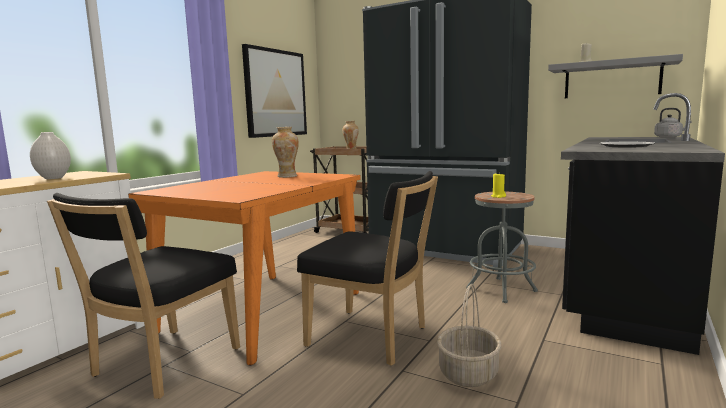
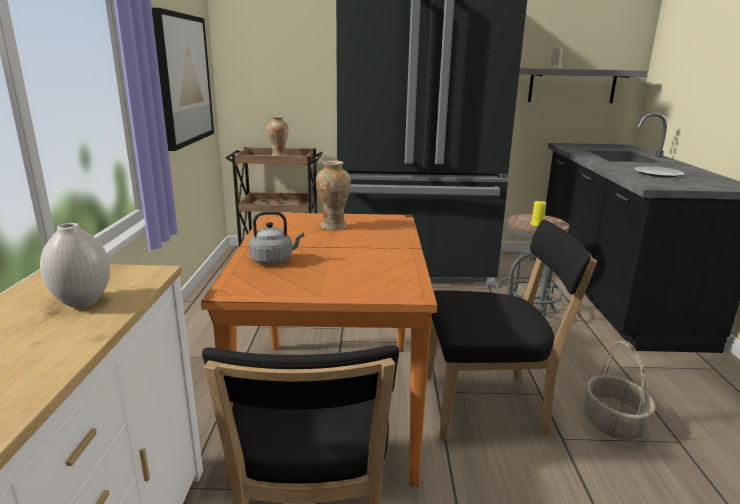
camera: 30 degrees left, 10 degrees up
grey kettle [654,108,692,138] -> grey kettle moved to [249,211,304,265]

